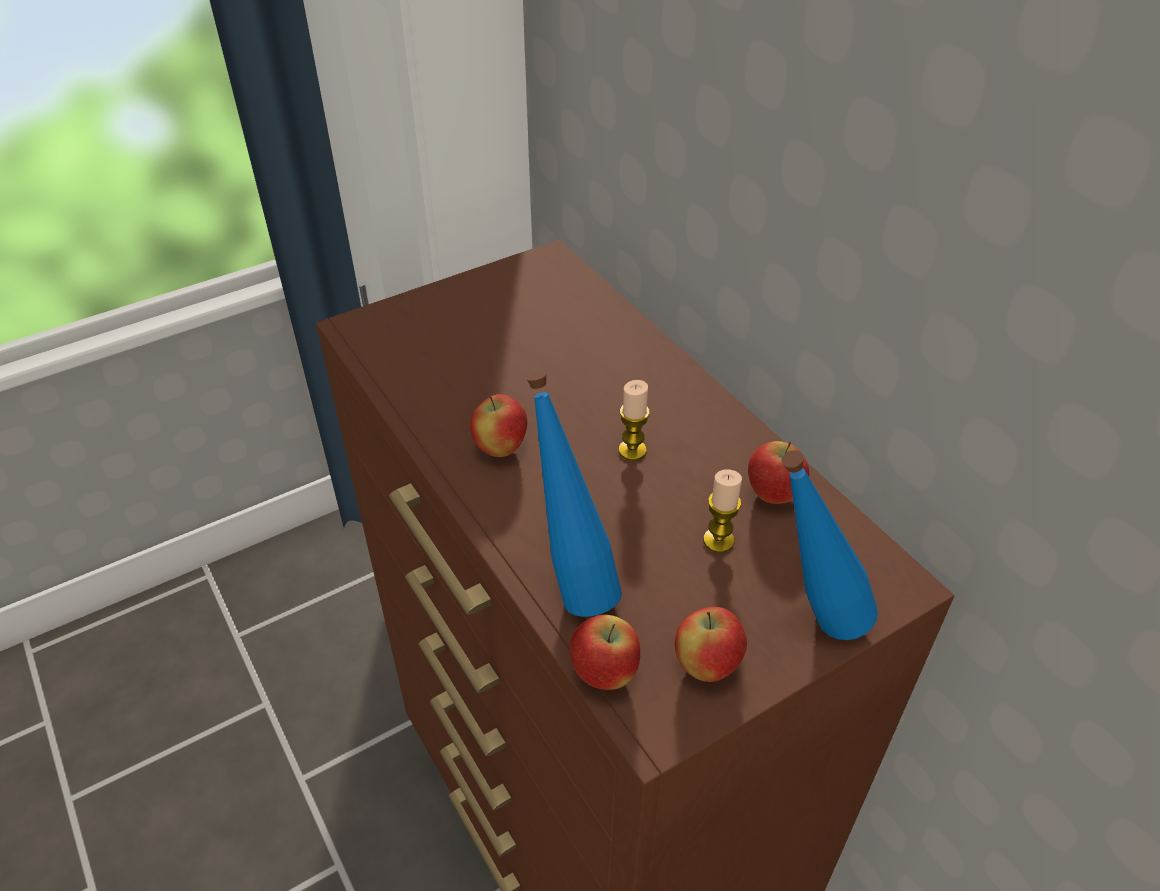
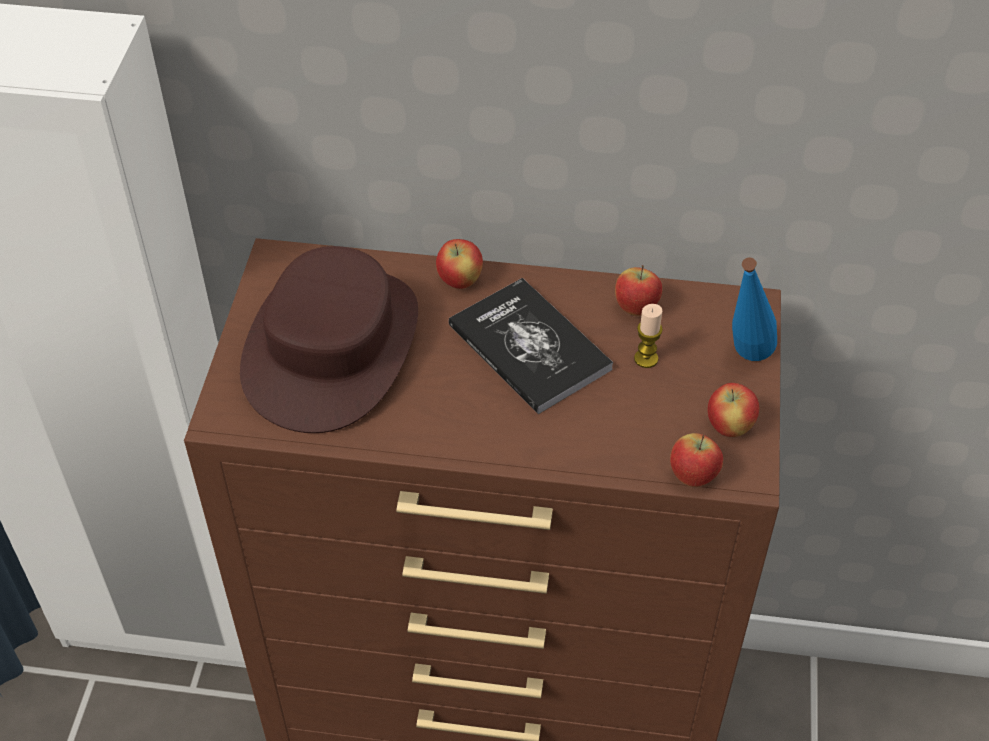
camera: 50 degrees left, 5 degrees up
apple [470,394,527,457] -> apple moved to [436,239,483,289]
blue bottle [527,372,622,617] -> none
candle [618,380,650,461] -> book [449,278,613,414]
none -> brown hat [240,246,418,433]

